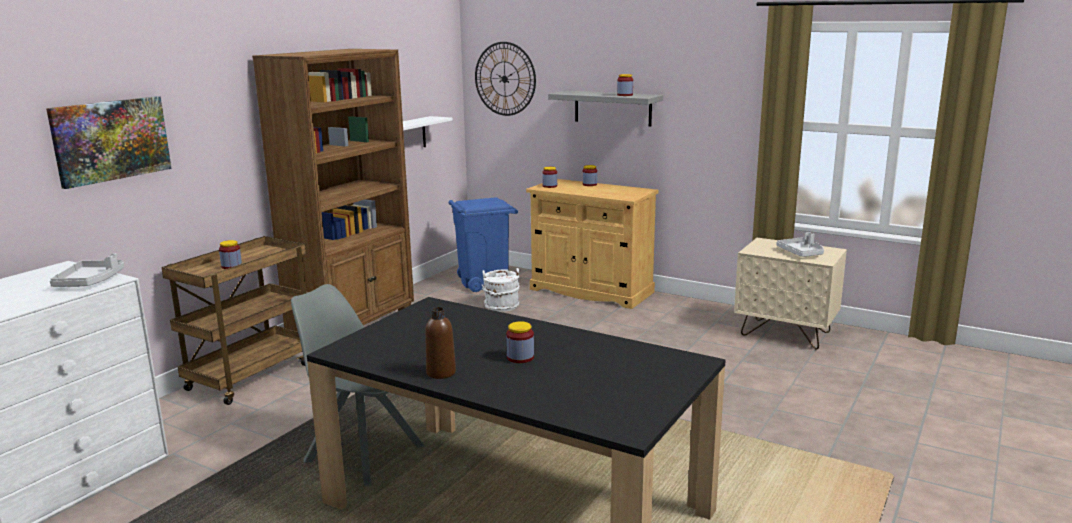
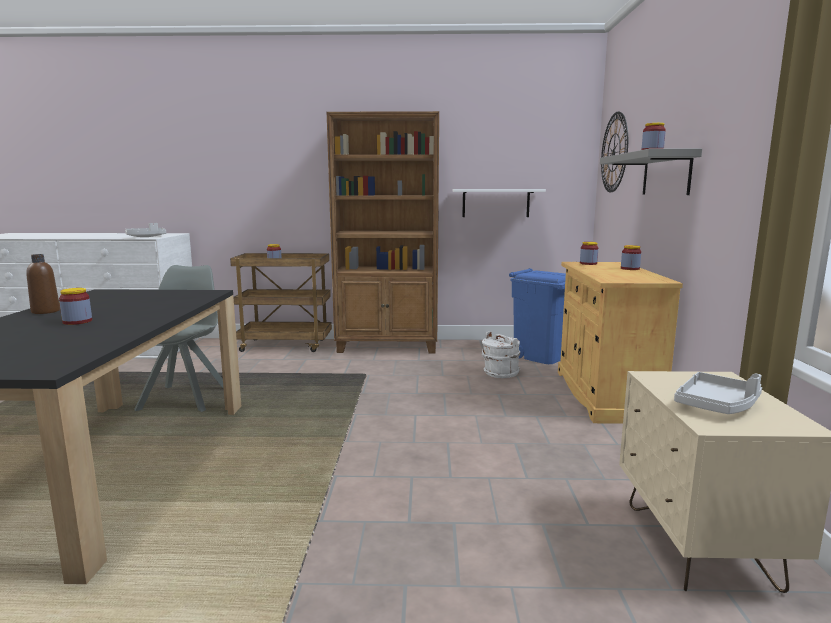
camera: 60 degrees right, 5 degrees down
picture [46,96,172,189] -> none

